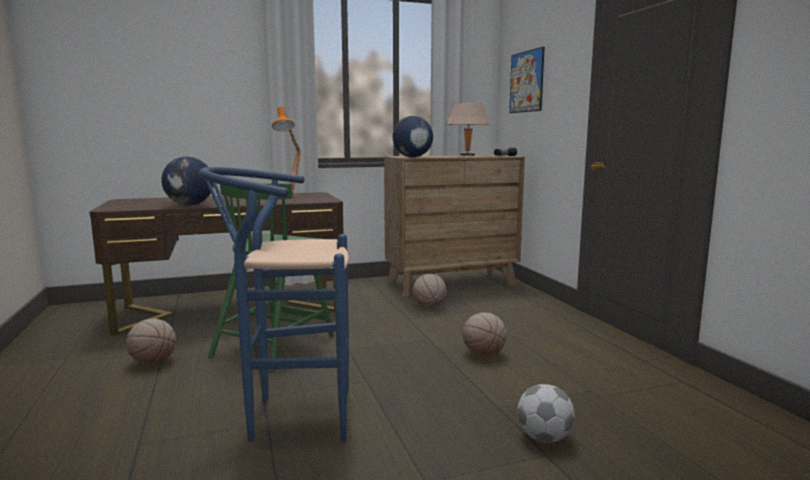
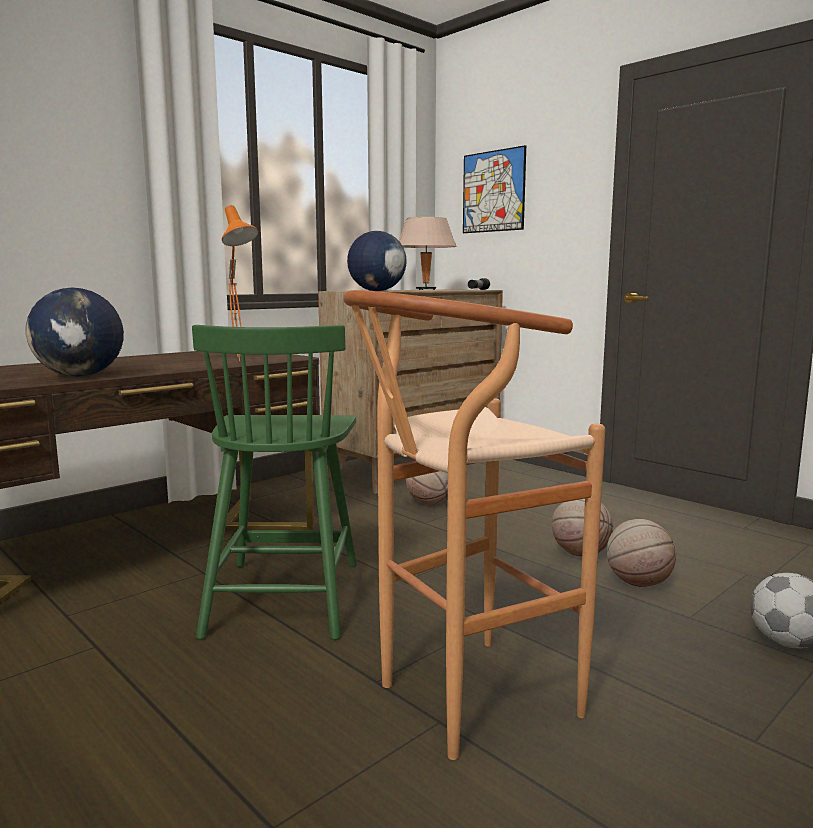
camera: 25 degrees left, 0 degrees up
basketball [126,319,176,365] -> basketball moved to [607,519,676,587]
blue stool [199,167,349,442] -> brown stool [343,290,605,760]

